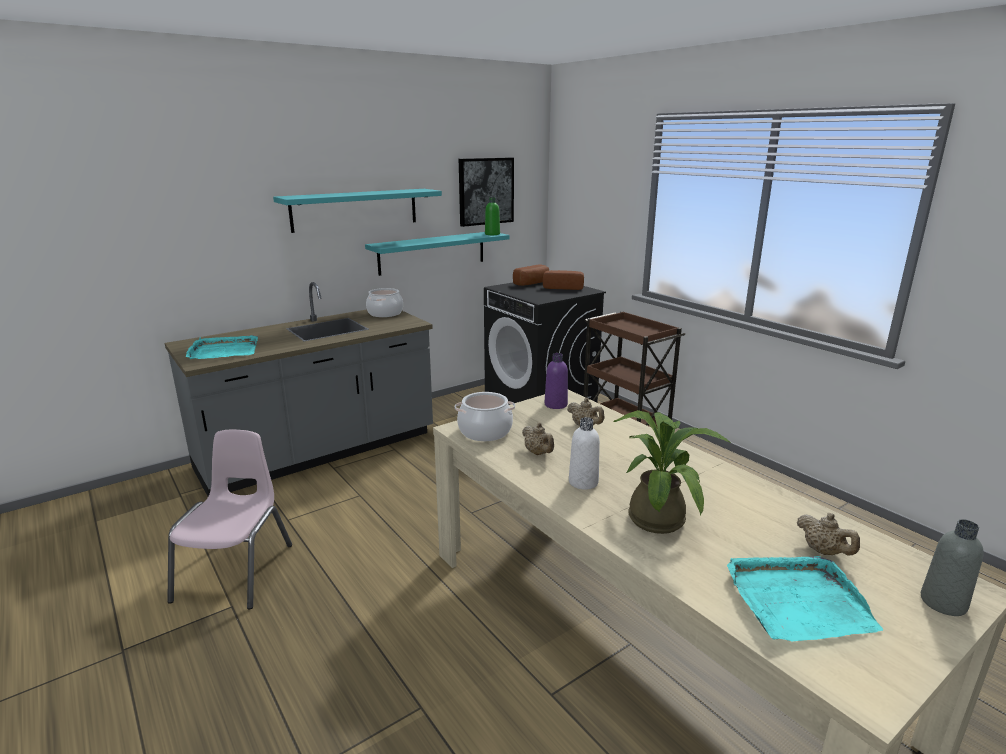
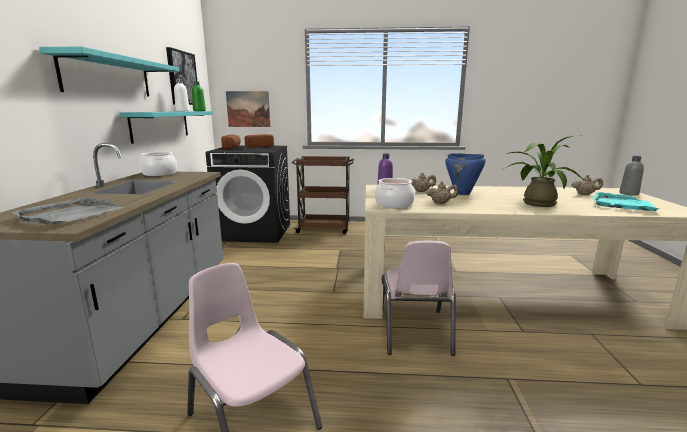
camera: 50 degrees left, 5 degrees down
turquoise tray [186,335,258,359] -> grey tray [12,197,123,225]
white bottle [569,417,600,490] -> white bottle moved to [174,79,190,111]
none -> picture [226,91,270,127]
none -> pink chair [382,241,456,356]
none -> blue cooking pot [445,154,486,195]

